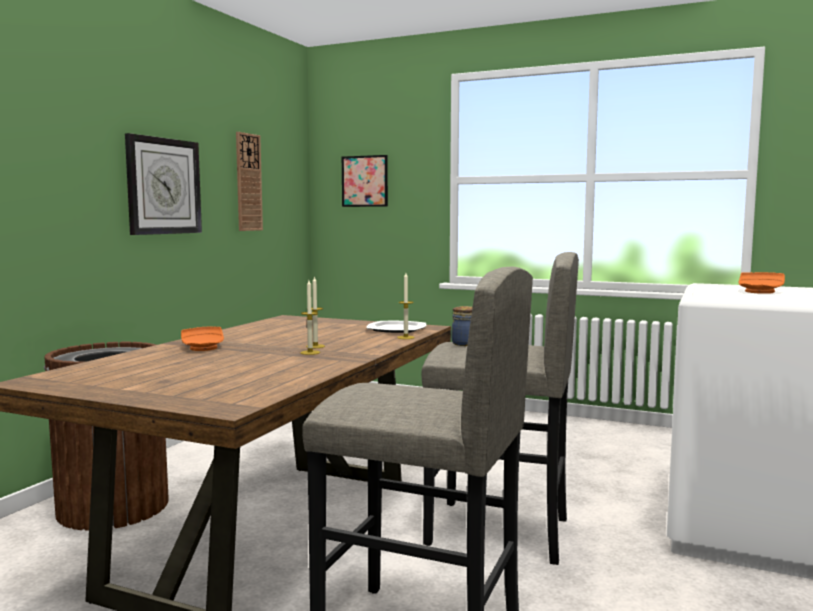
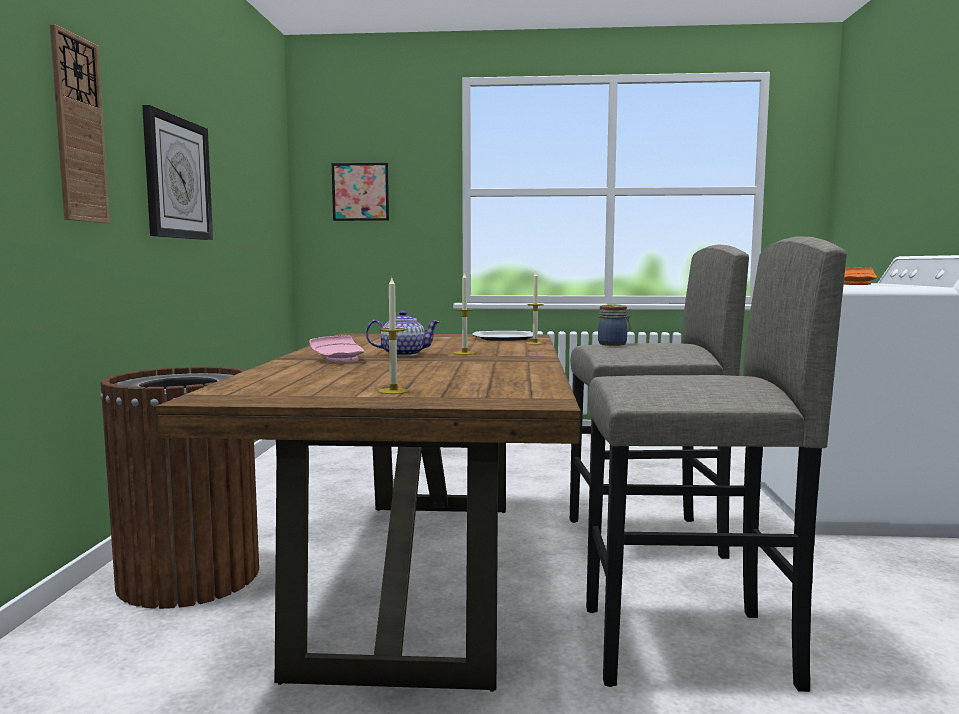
camera: 20 degrees left, 0 degrees up
orange plate [181,326,224,351] -> pink plate [309,335,364,363]
wall clock [236,132,263,231] -> wall clock moved to [50,24,110,223]
candle [300,280,320,355] -> candle moved to [378,278,409,394]
none -> teapot [366,311,440,356]

